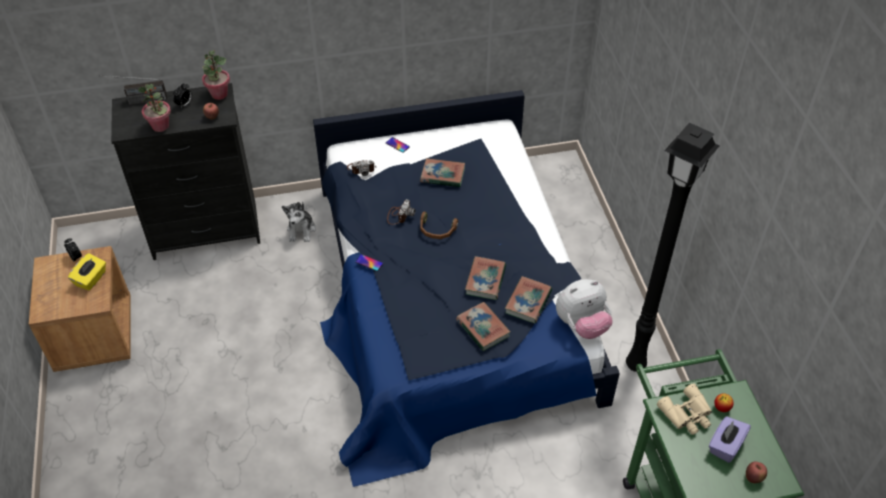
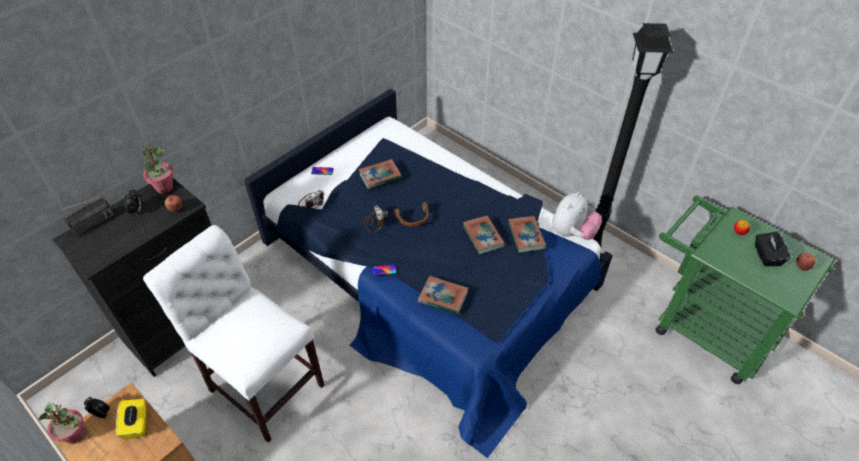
camera: 35 degrees left, 0 degrees up
potted plant [138,83,171,132] -> potted plant moved to [39,402,85,444]
plush toy [282,201,316,242] -> none
book [456,302,511,351] -> book moved to [418,276,468,315]
beige binoculars [657,383,712,435] -> none
purple tissue box [709,417,751,463] -> black tissue box [755,232,791,266]
none -> white chair [143,225,324,443]

